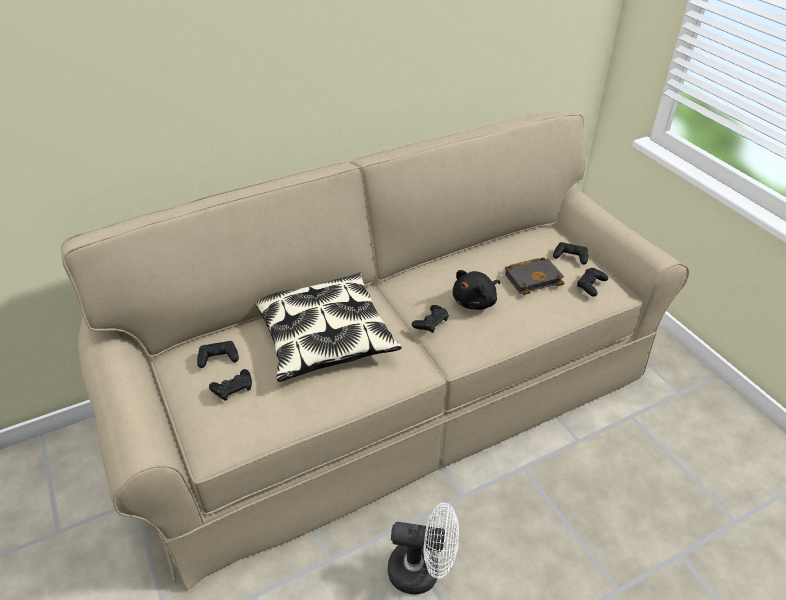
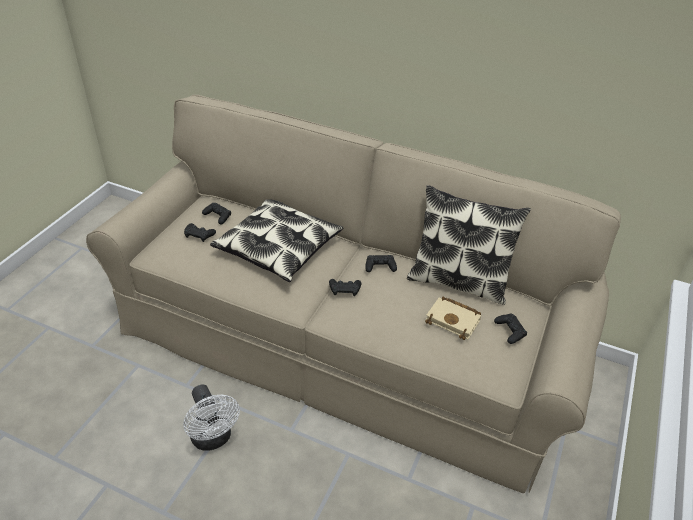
camera: 50 degrees right, 0 degrees up
black plush toy [453,270,500,310] -> none
black book [505,258,564,295] -> beige book [425,297,481,340]
black game controller [577,268,608,297] -> black game controller moved to [365,255,397,272]
none -> pillow [407,185,531,305]

